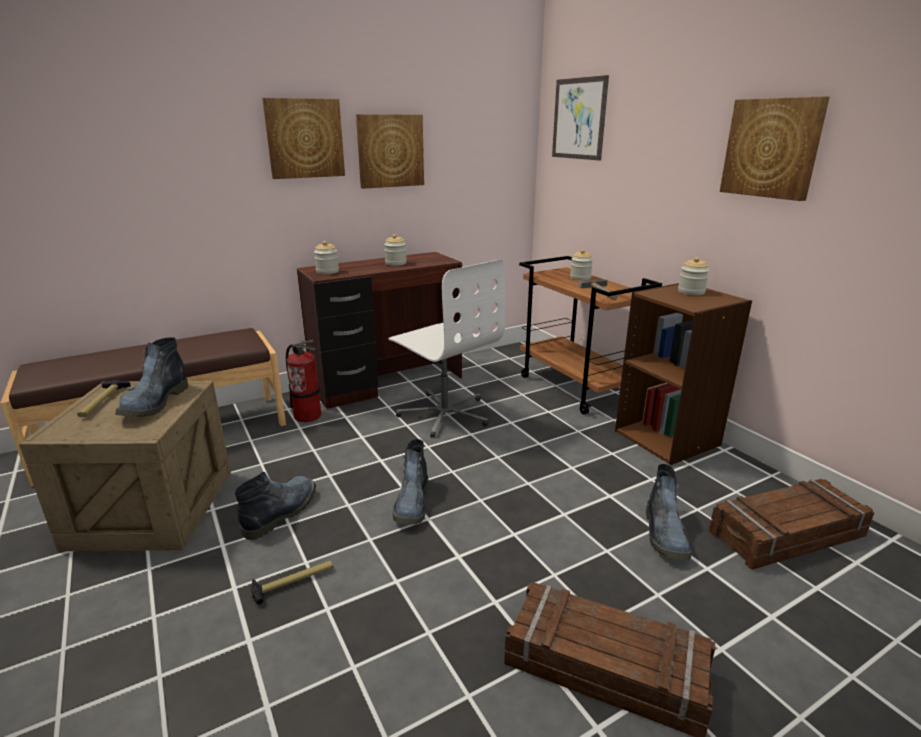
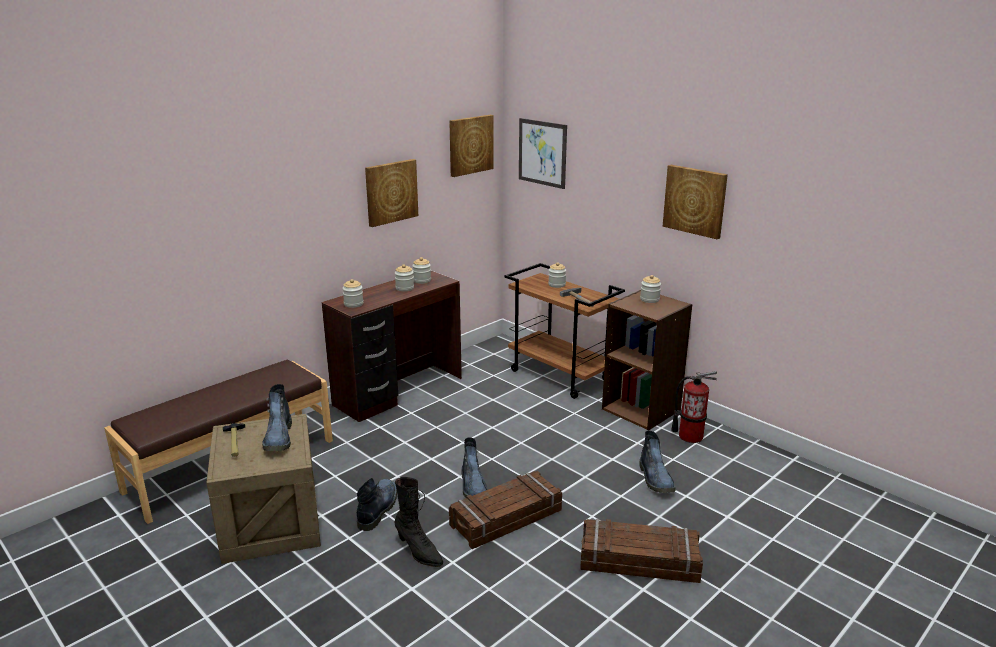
camera: 15 degrees left, 0 degrees up
hammer [250,560,333,605] -> black boot [394,477,443,567]
picture [262,98,345,179] -> picture moved to [449,115,493,177]
fire extinguisher [286,340,321,422] -> fire extinguisher moved to [671,371,717,443]
white office chair [388,259,505,438] -> none
crate [709,479,874,570] -> crate moved to [449,471,562,549]
none -> jar [412,257,431,284]

